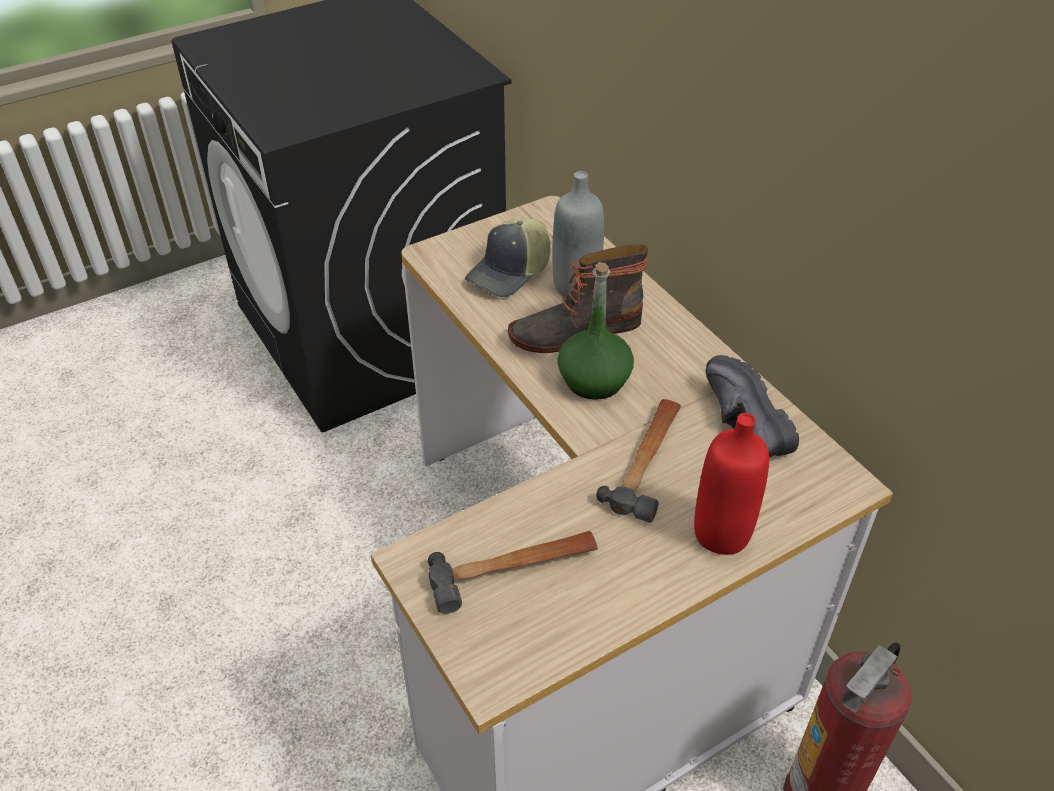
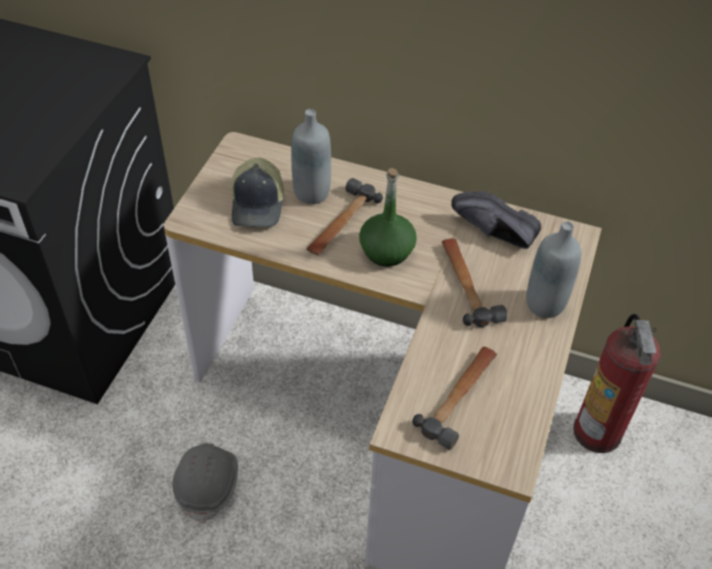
camera: 40 degrees left, 5 degrees up
boot [508,244,649,353] -> hammer [307,178,383,255]
red bottle [694,413,769,555] -> grey bottle [526,222,582,318]
none -> grey hard hat [172,443,238,523]

